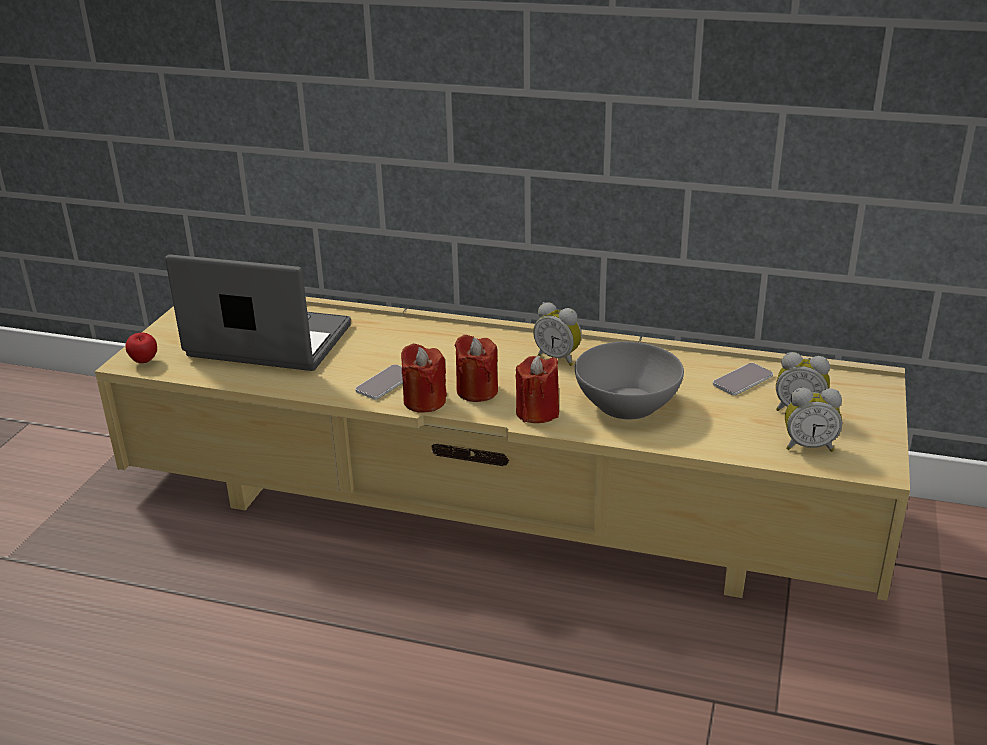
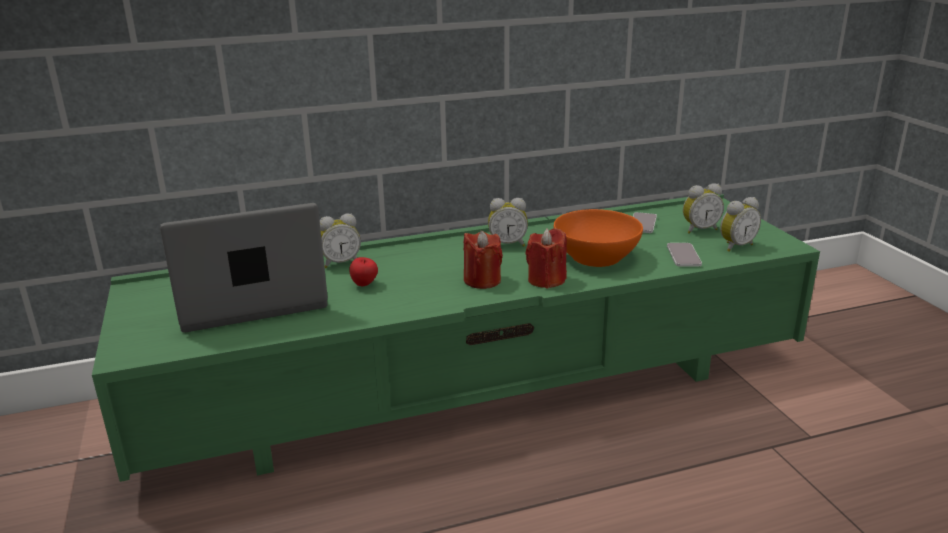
camera: 35 degrees left, 5 degrees down
beige tv stand [95,297,910,601] -> green tv stand [92,193,820,482]
apple [125,332,157,363] -> apple moved to [349,257,378,286]
phone [355,364,403,399] -> phone moved to [667,243,702,267]
red candle [401,343,447,413] -> none
grey bowl [575,342,684,419] -> orange bowl [554,209,643,267]
none -> alarm clock [320,214,361,268]

